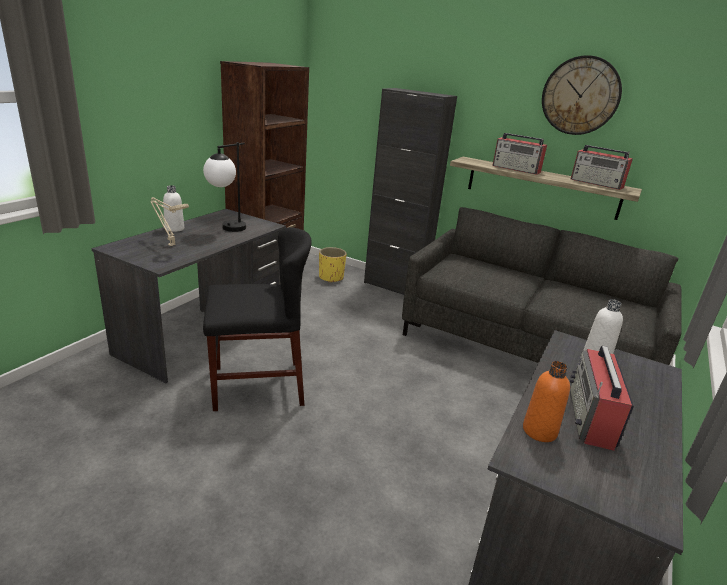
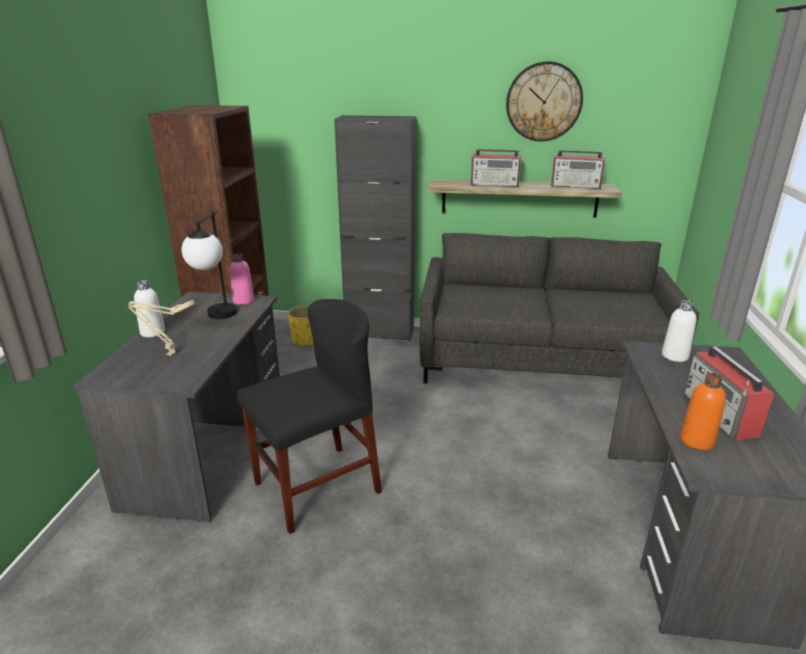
camera: 20 degrees left, 0 degrees up
none -> pink bottle [230,253,254,305]

